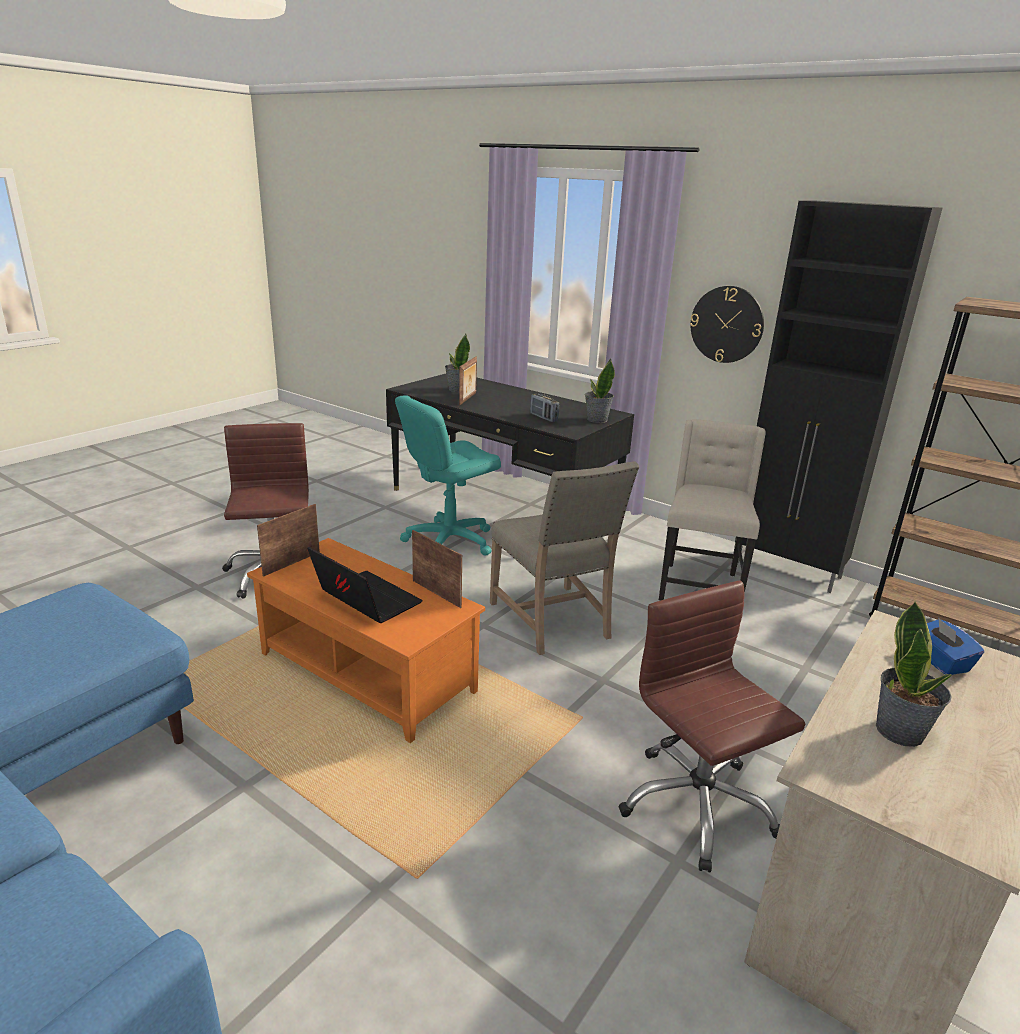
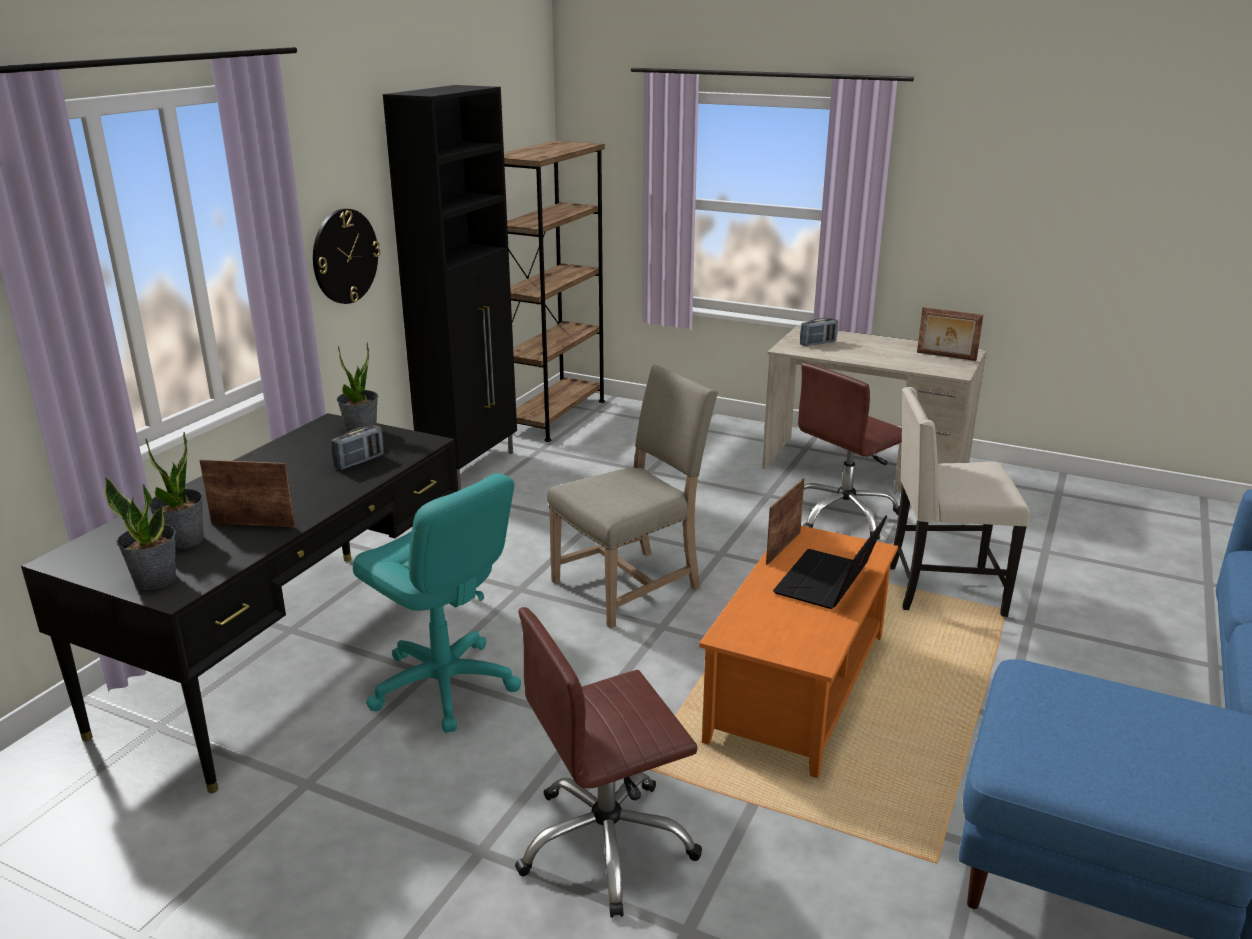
camera: 100 degrees left, 0 degrees up
picture frame [257,504,320,577] -> picture frame moved to [917,307,983,361]
beige chair [659,419,766,601] -> beige chair moved to [890,387,1030,617]
potted plant [876,601,952,747] -> potted plant moved to [104,477,176,590]
blue tissue box [927,618,984,675] -> radio [800,318,838,346]

